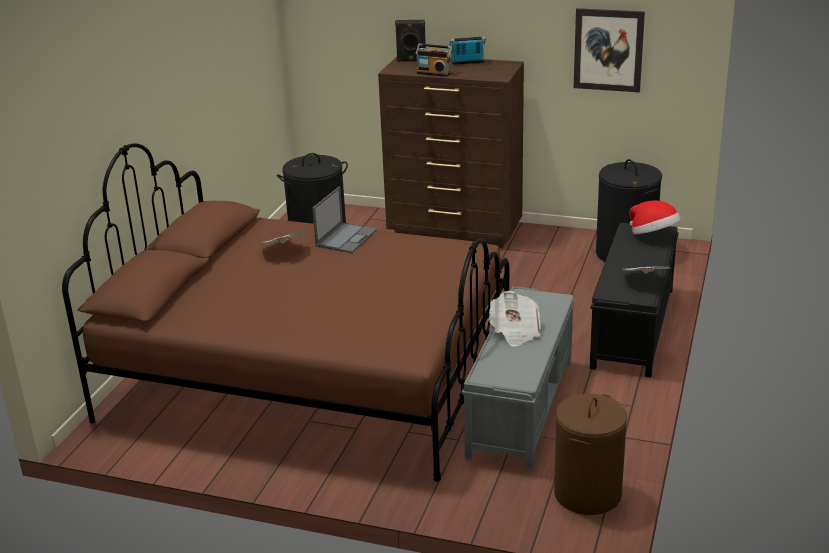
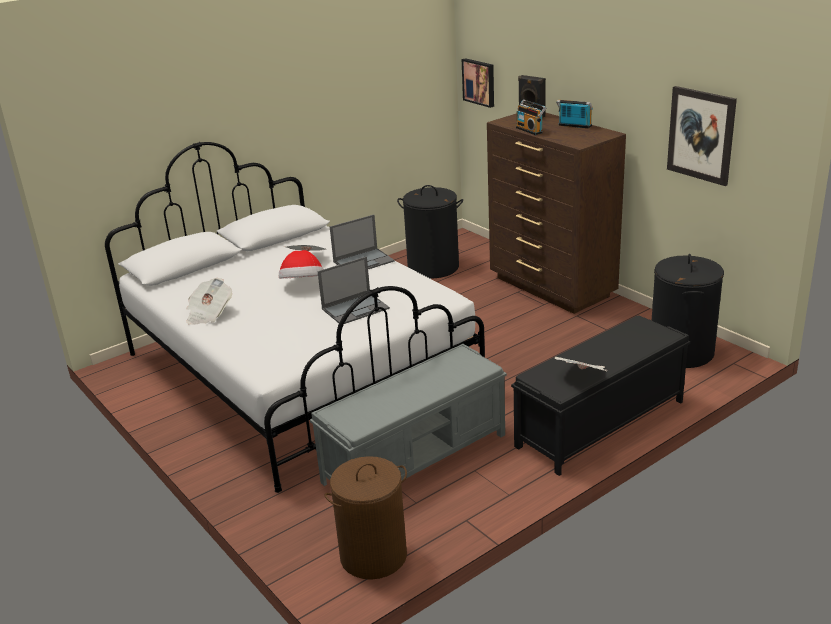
camera: 35 degrees right, 0 degrees up
brown bed [62,143,509,482] -> white bed [105,142,485,493]
newspaper [488,291,541,347] -> newspaper moved to [186,278,232,325]
hat [629,201,681,234] -> hat moved to [279,250,323,279]
none -> laptop [318,256,390,324]
none -> picture [462,58,494,108]

